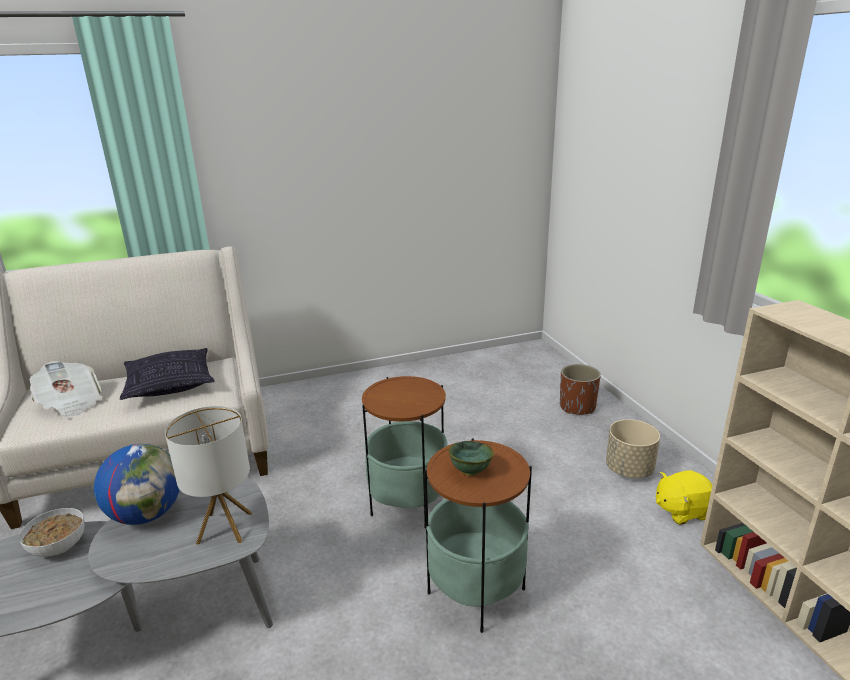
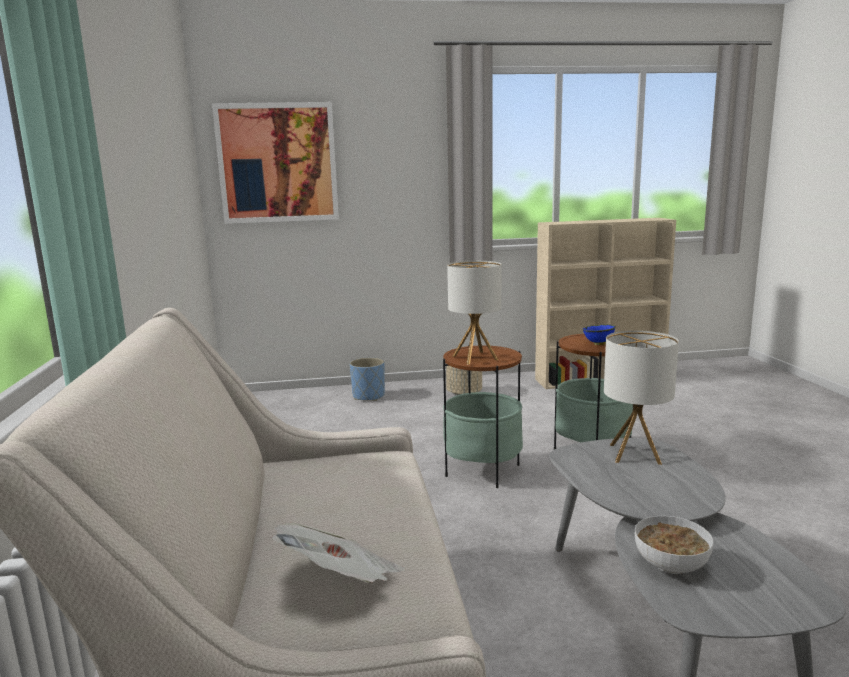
camera: 80 degrees left, 10 degrees down
globe [94,444,180,525] -> none
pillow [120,348,215,400] -> none
green bowl [449,441,494,476] -> blue bowl [582,324,616,345]
brown planter [560,364,601,415] -> blue planter [350,358,385,401]
yellow plush toy [656,470,713,525] -> none
none -> picture [212,102,339,224]
none -> table lamp [447,261,501,365]

